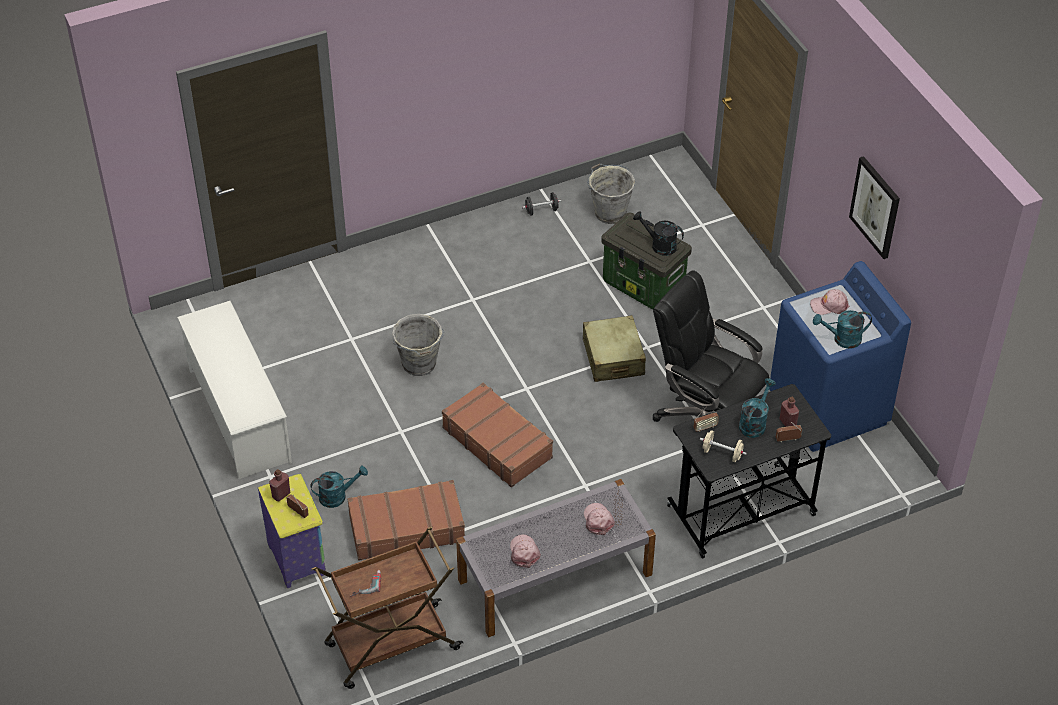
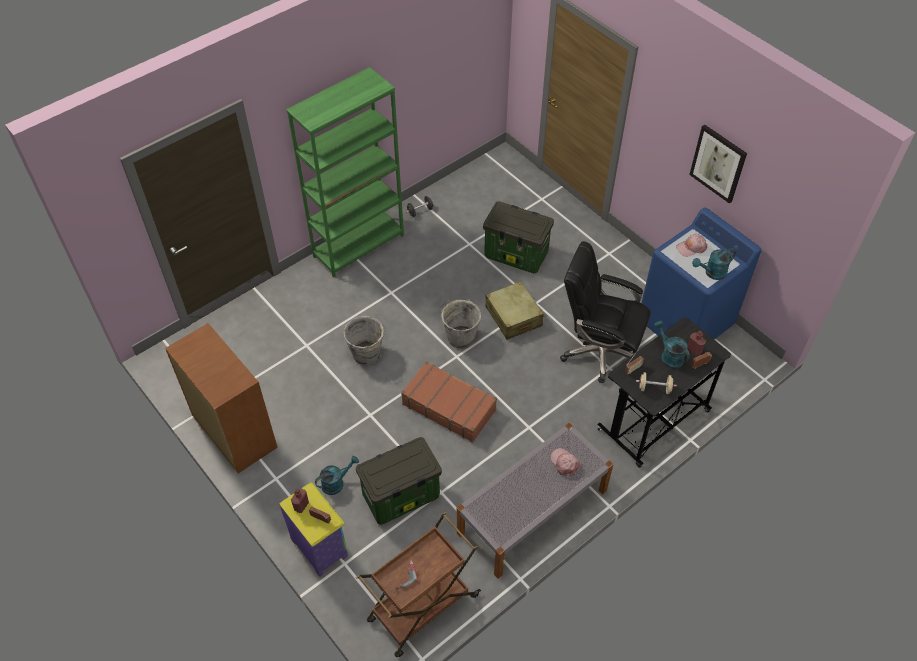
camera: 15 degrees left, 5 degrees up
white shoe rack [177,301,292,479] -> brown cabinet [165,323,278,474]
brown suitcase [347,480,465,561] -> storage box [356,437,442,525]
pink cap [510,535,541,568] -> none
grey bucket [587,164,635,224] -> grey bucket moved to [440,298,481,349]
black watering can [633,211,684,256] -> none
turquoise watering can [739,378,776,438] -> turquoise watering can turned 45 degrees counterclockwise [654,321,690,369]
none -> green bookcase [286,67,404,277]

